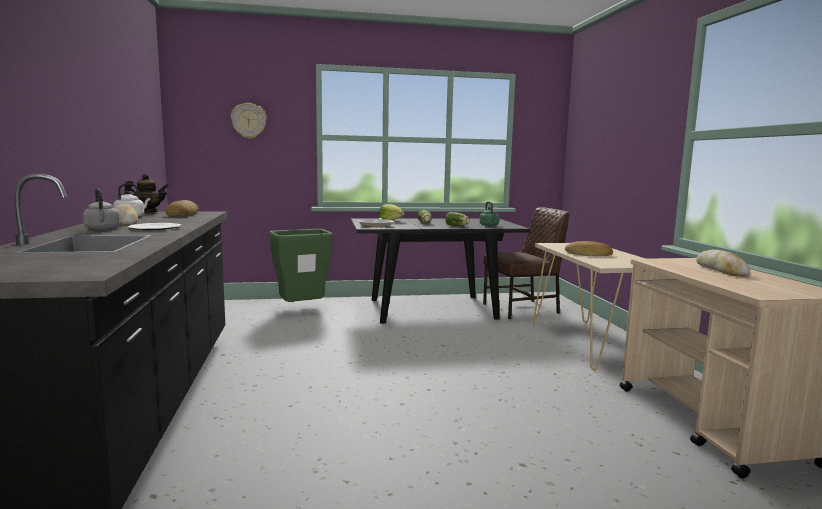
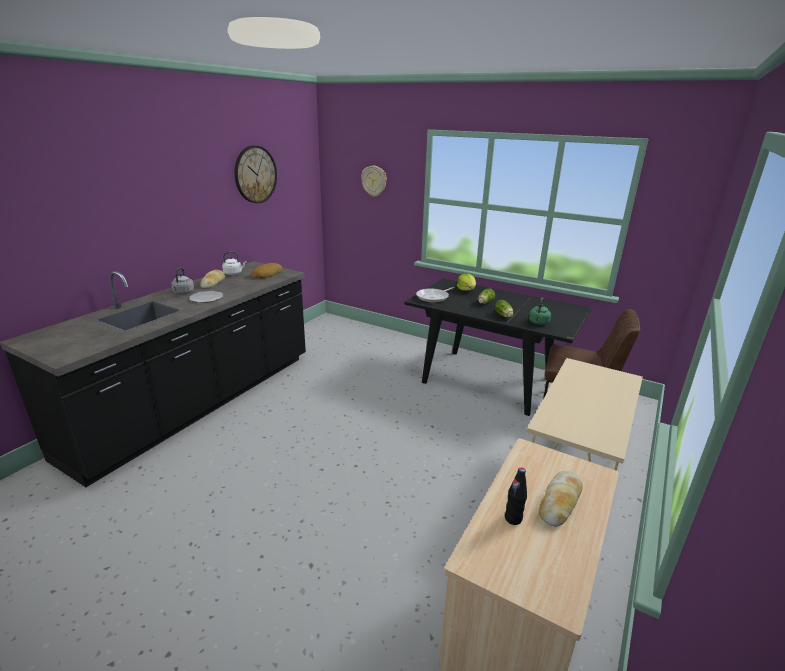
camera: 40 degrees right, 15 degrees up
teapot [124,174,169,212] -> none
green trash can [269,229,333,302] -> none
bread [565,241,613,256] -> none
none -> wall clock [234,146,277,203]
none -> black bottle [505,468,527,525]

